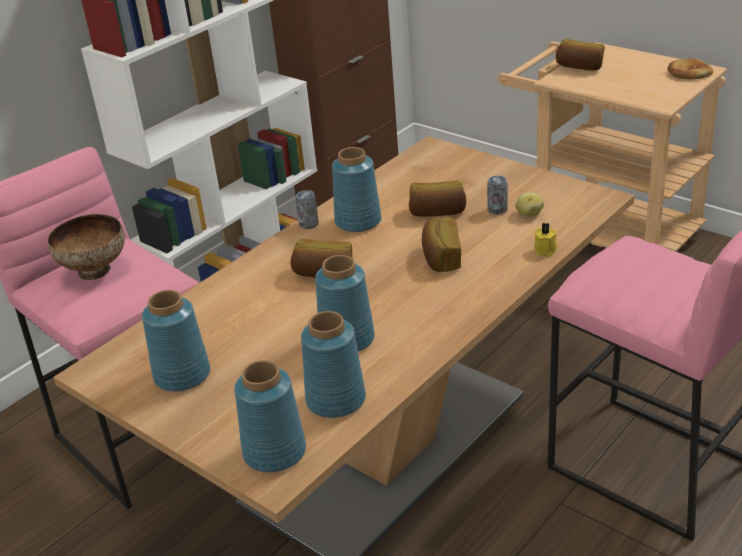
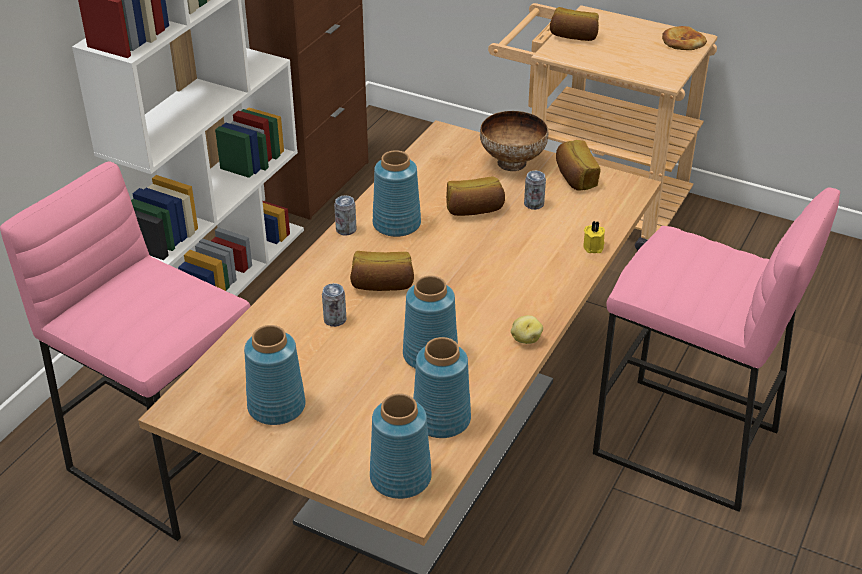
camera: 15 degrees left, 5 degrees up
bowl [47,214,125,280] -> bowl moved to [480,111,548,171]
bread [422,217,461,272] -> bread moved to [556,140,601,191]
potato [515,192,544,217] -> potato moved to [511,315,543,344]
none -> can [322,283,346,327]

